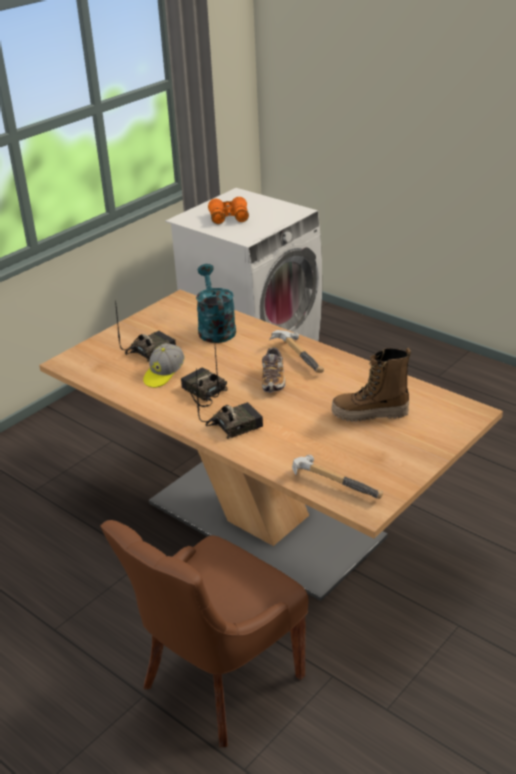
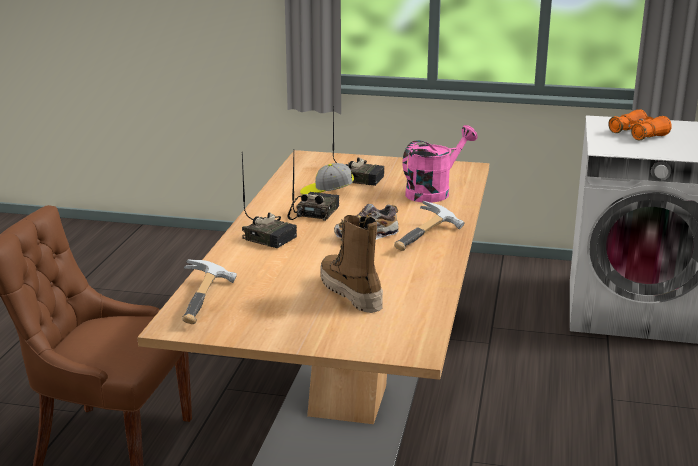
camera: 60 degrees right, 10 degrees down
turquoise watering can [196,264,236,343] -> pink watering can [402,125,477,203]

